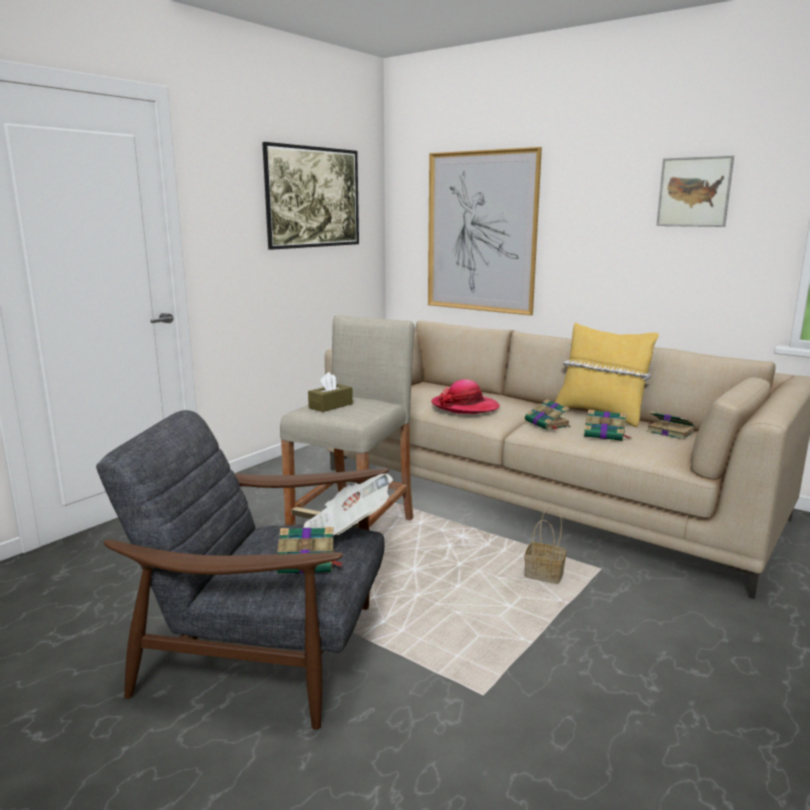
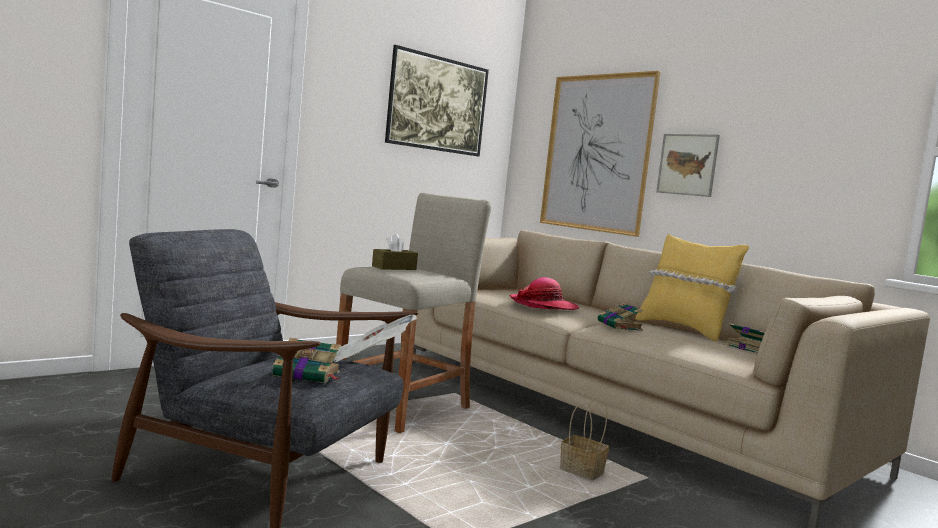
camera: 10 degrees right, 10 degrees down
book [584,410,631,441] -> none
picture [656,155,734,227] -> picture moved to [656,134,720,197]

